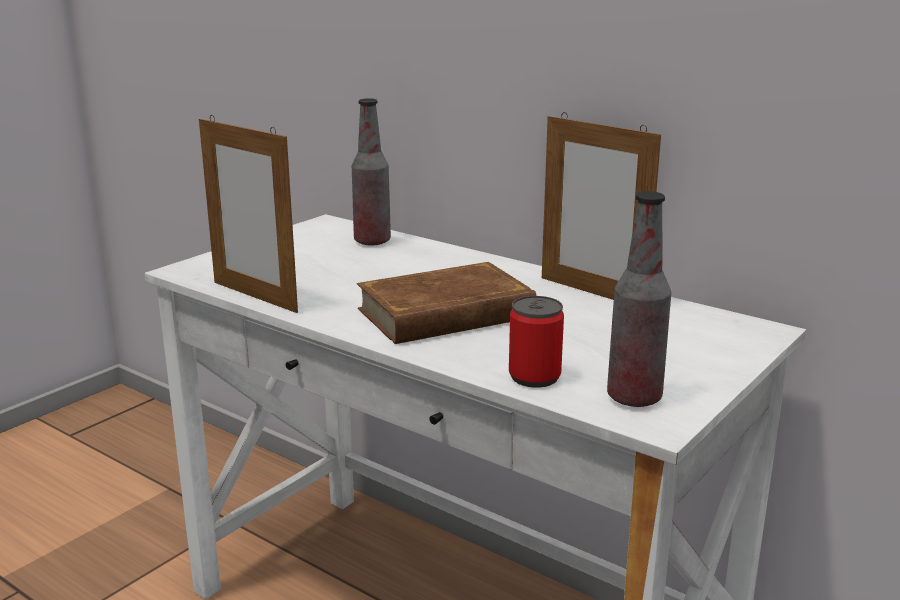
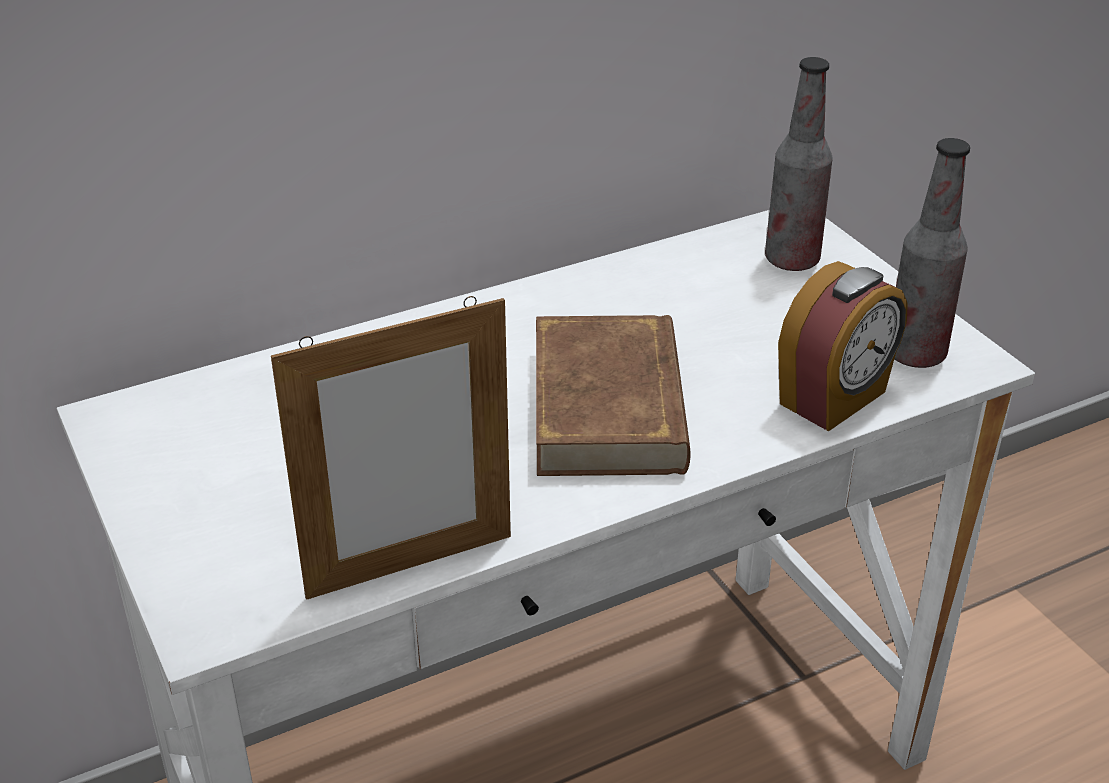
camera: 65 degrees left, 15 degrees up
bottle [352,98,391,245] -> bottle moved to [765,57,833,271]
can [509,296,564,388] -> alarm clock [778,261,908,431]
picture frame [542,112,661,300] -> none

